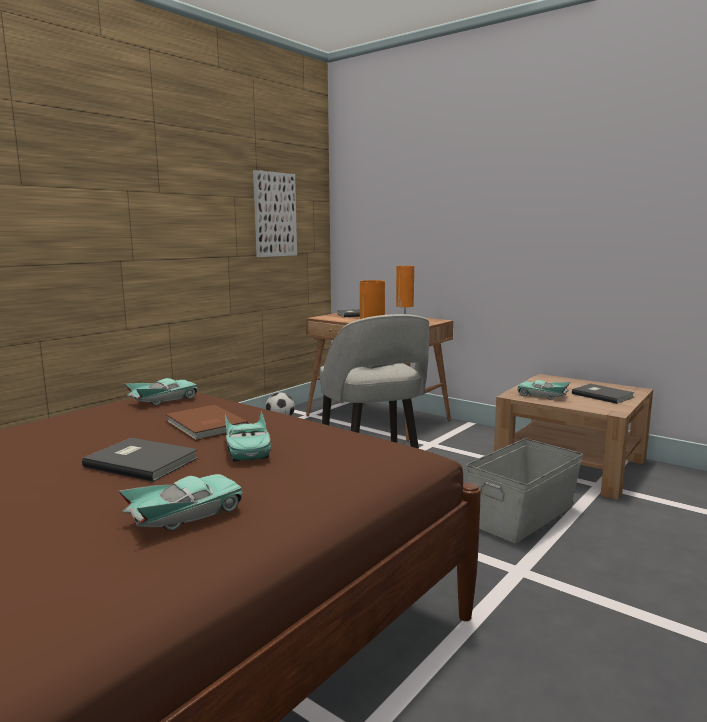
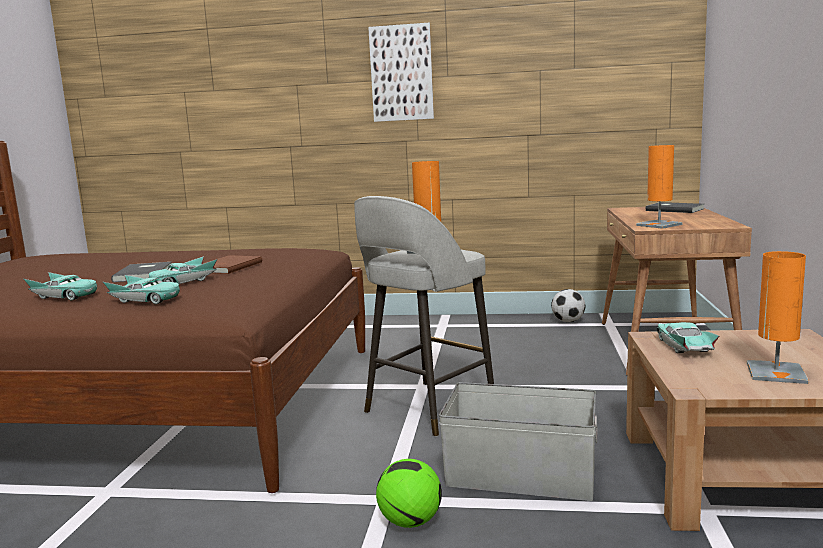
camera: 60 degrees right, 0 degrees up
turquoise toy car [125,378,198,405] -> turquoise toy car moved to [103,275,180,304]
picture [253,170,297,257] -> picture moved to [368,22,434,122]
grey book [572,384,635,404] -> orange table lamp [747,251,809,384]
none -> football [376,459,442,528]

